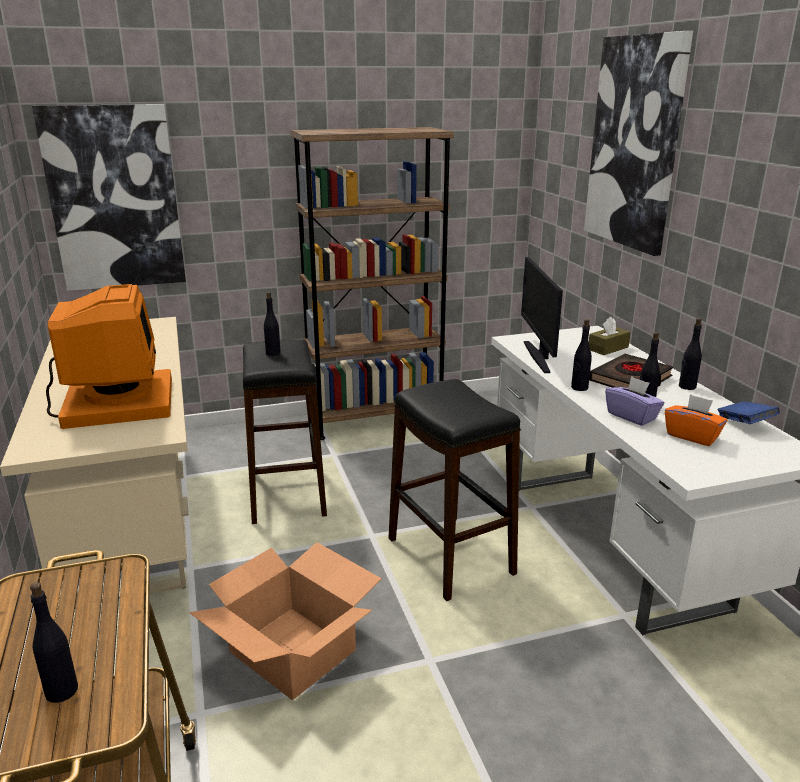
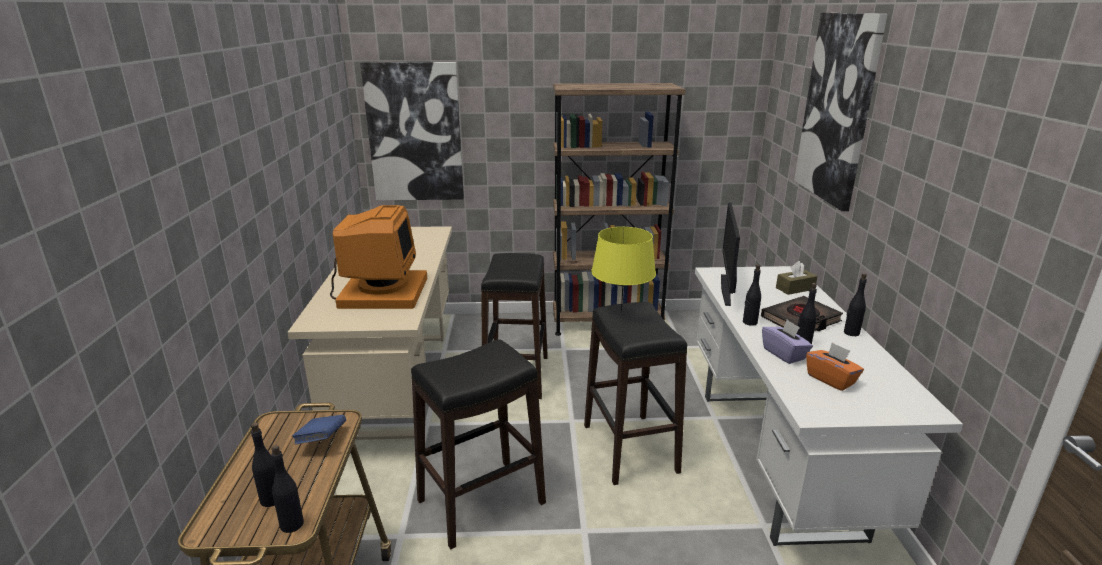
camera: 15 degrees right, 0 degrees up
cardboard box [189,542,382,700] -> black stool [411,339,546,550]
black bottle [264,292,281,356] -> black bottle moved to [271,445,304,533]
blue book [717,401,780,424] -> blue book moved to [292,415,346,444]
none -> yellow table lamp [591,227,656,311]

